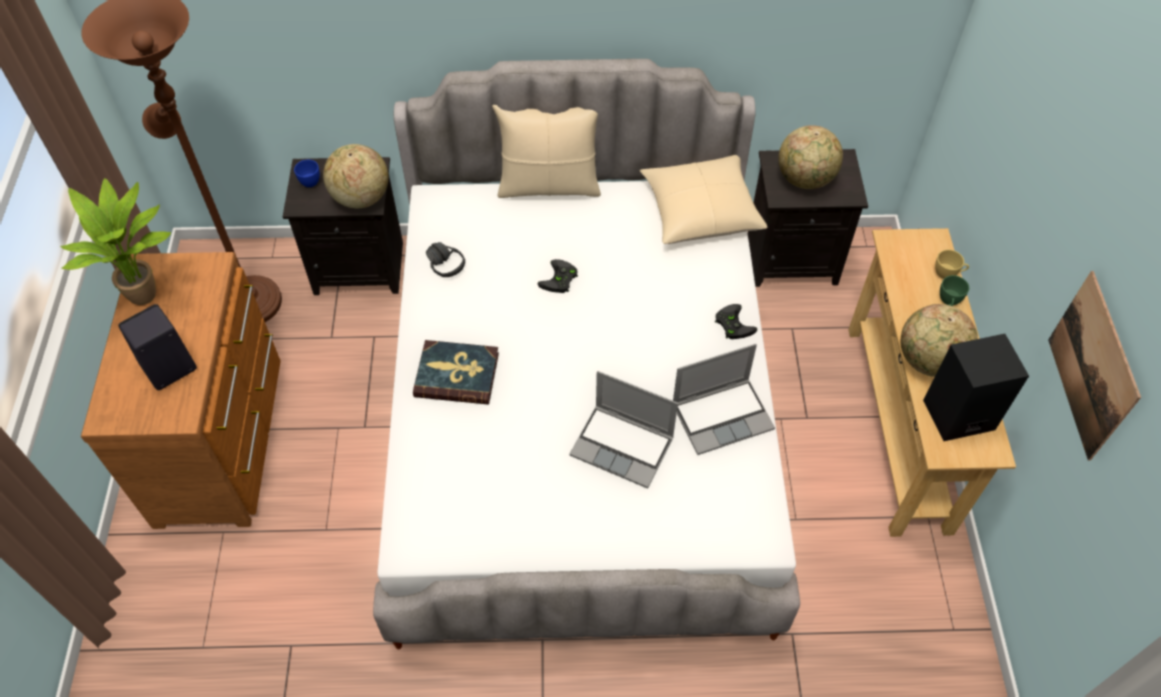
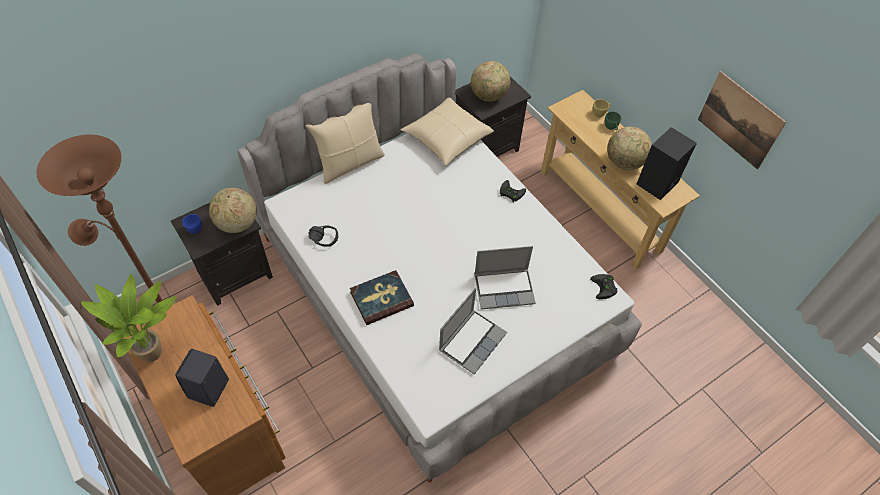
camera: 35 degrees left, 0 degrees up
black game controller [538,259,578,293] -> black game controller moved to [590,274,617,299]
laptop [673,344,775,455] -> laptop moved to [439,288,507,374]

